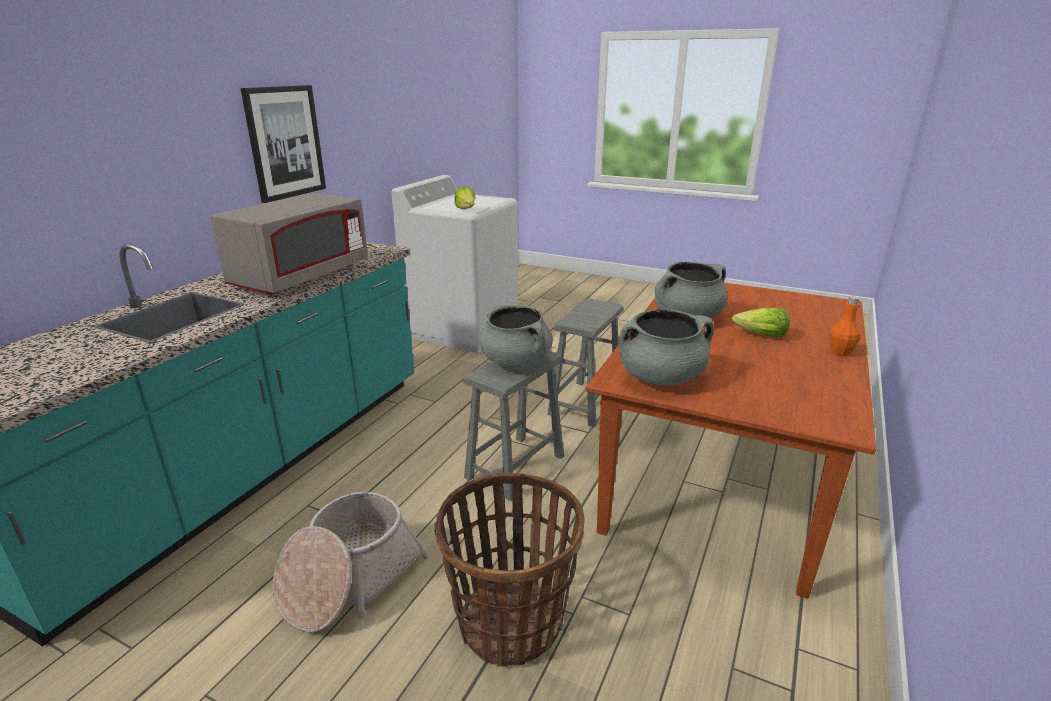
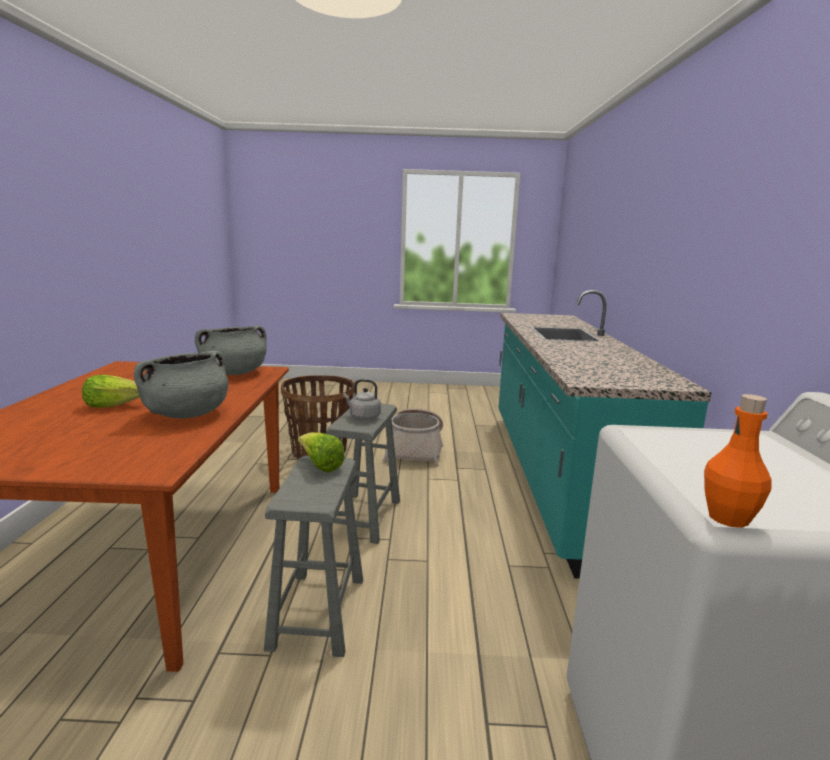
camera: 155 degrees right, 10 degrees down
grey microwave [210,193,368,295] -> none
picture [241,85,326,203] -> none
lettuce [455,186,476,209] -> lettuce moved to [298,432,345,473]
grey cooking pot [480,305,553,369] -> grey kettle [343,379,381,420]
orange bottle [830,296,860,356] -> orange bottle moved to [704,394,772,528]

